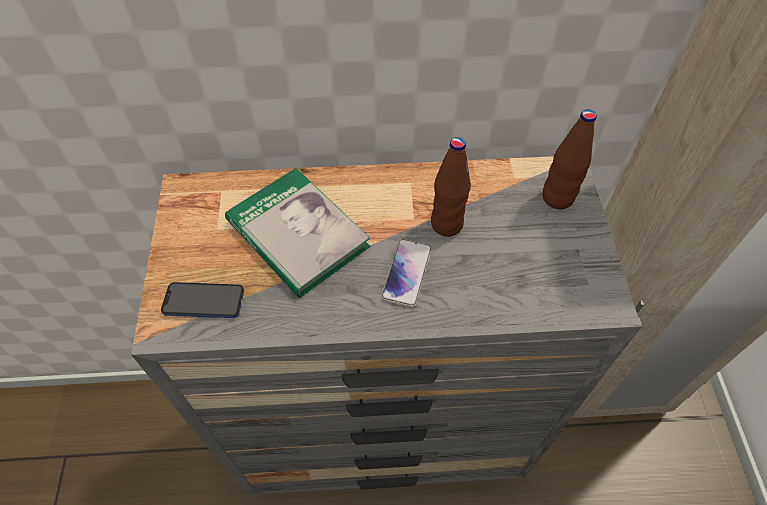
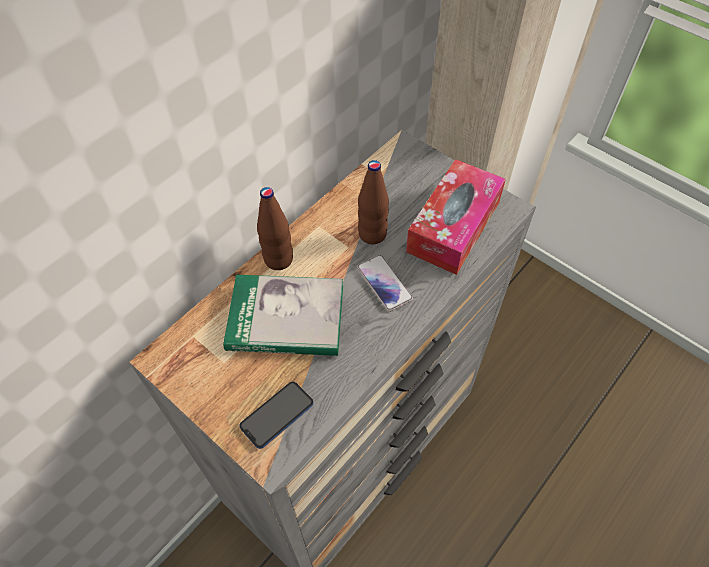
camera: 45 degrees left, 0 degrees up
brown bottle [543,109,597,209] -> brown bottle moved to [257,187,293,270]
none -> tissue box [406,159,506,275]

